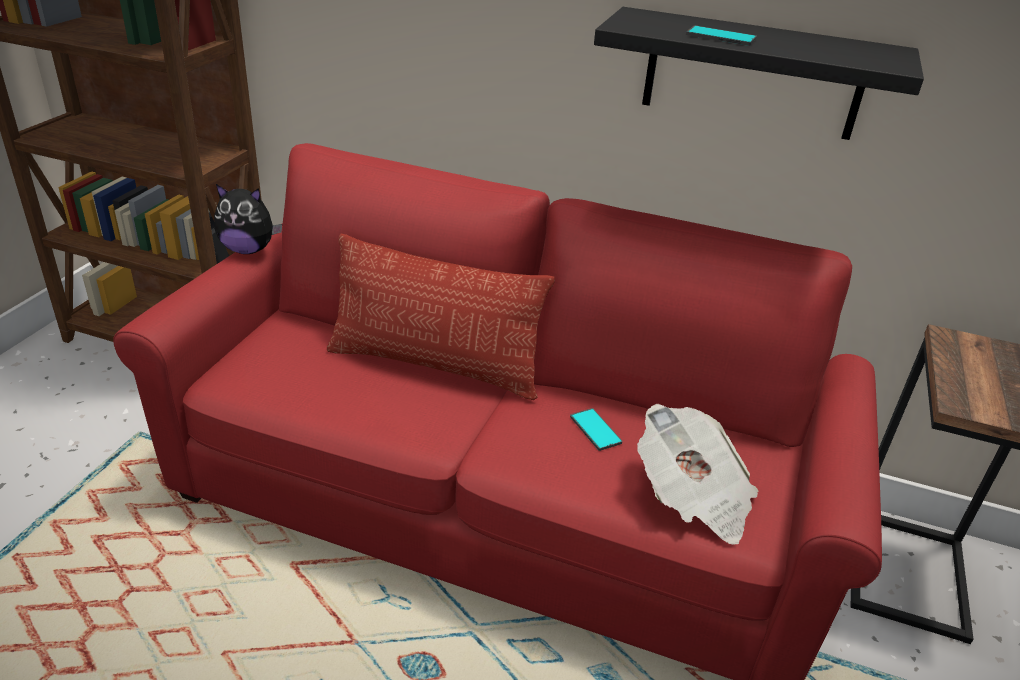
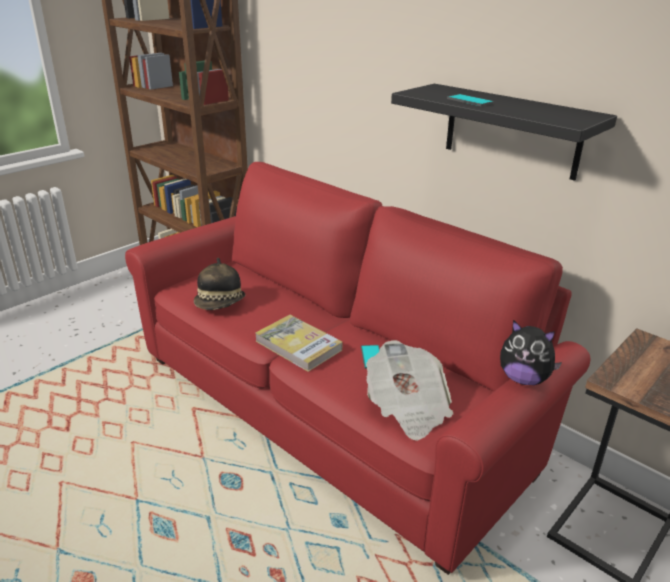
camera: 25 degrees right, 5 degrees down
plush toy [214,184,282,254] -> plush toy moved to [500,320,562,385]
pillow [327,234,555,400] -> none
none -> hat [194,258,246,310]
none -> book [255,315,342,372]

